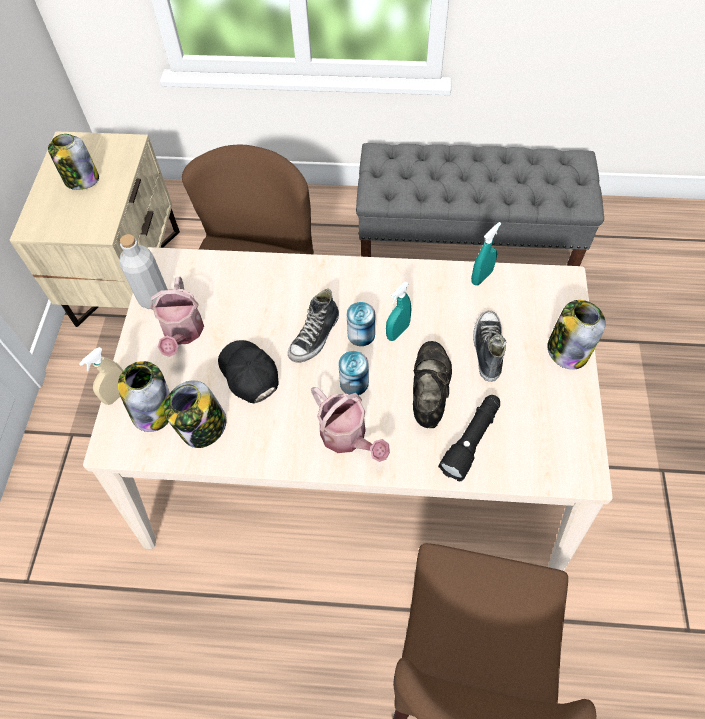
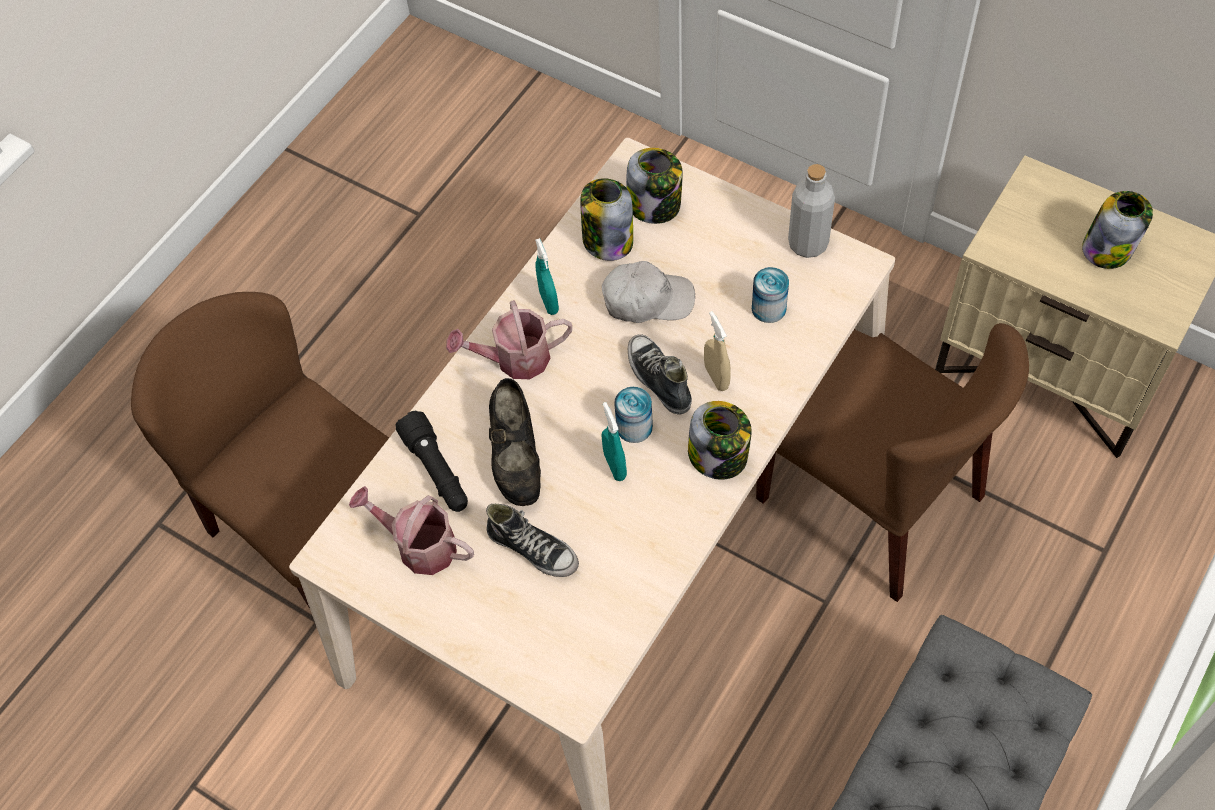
camera: 120 degrees right, 0 degrees up
beige spray bottle [79,347,123,405] -> beige spray bottle moved to [704,311,731,391]
watering can [150,277,204,357] -> watering can moved to [349,486,474,575]
black cap [218,340,278,403] -> white cap [602,261,695,323]
can [338,351,369,395] -> can moved to [752,267,789,323]
black shoe [413,341,452,428] -> black shoe turned 45 degrees clockwise [489,378,541,506]
turquoise spray bottle [471,222,501,285] -> turquoise spray bottle moved to [535,238,559,315]
jar [547,300,605,370] -> jar moved to [688,401,752,480]

